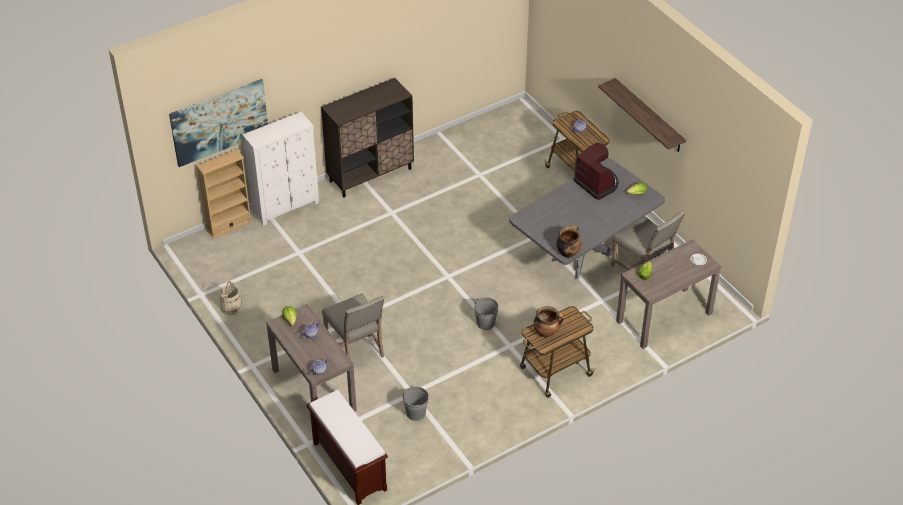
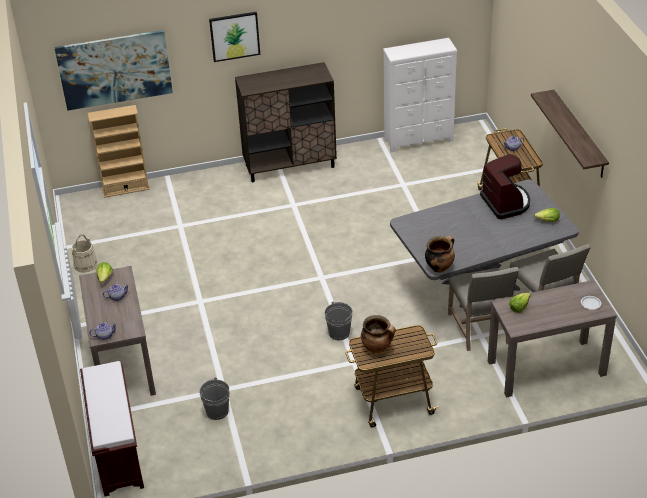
camera: 20 degrees right, 5 degrees down
white dresser [242,112,319,226] -> white dresser moved to [383,38,457,152]
beige chair [322,293,384,359] -> beige chair moved to [448,267,519,351]
none -> picture [209,12,260,62]

